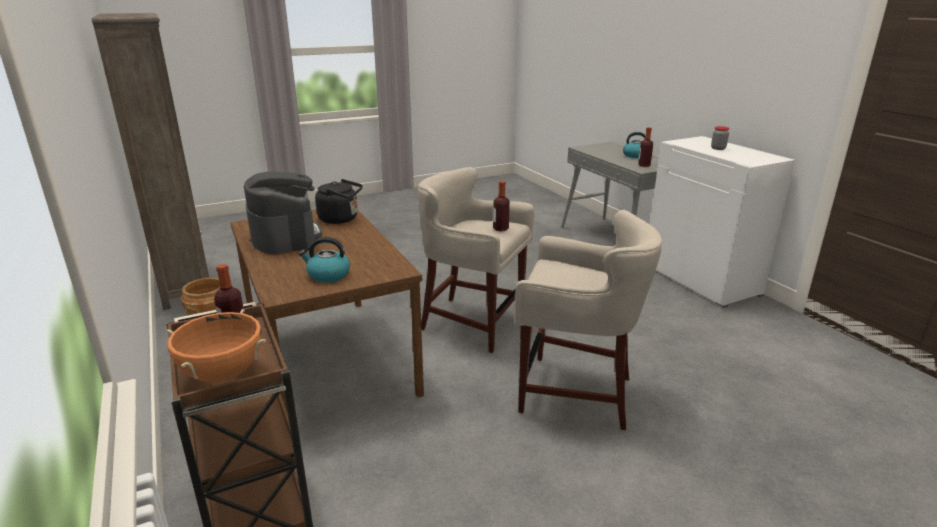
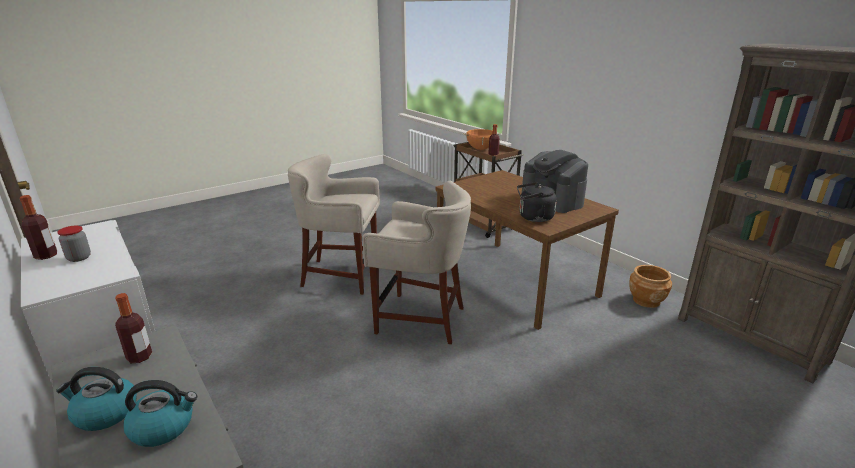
camera: 170 degrees right, 0 degrees up
kettle [299,237,350,283] -> kettle moved to [123,380,197,447]
bottle [493,181,510,231] -> bottle moved to [20,195,57,260]

